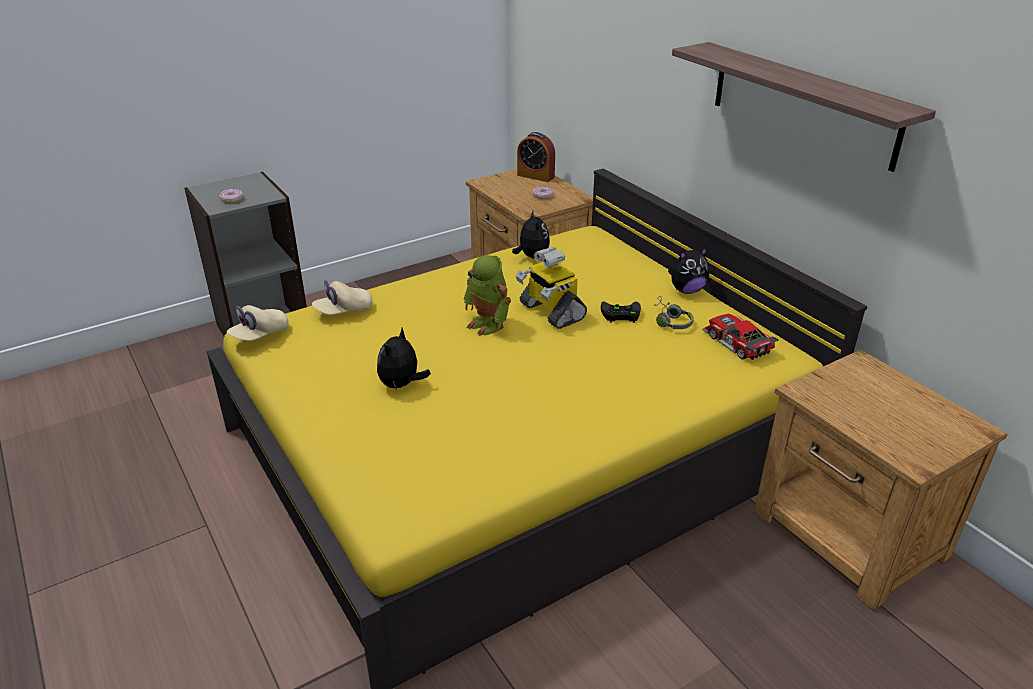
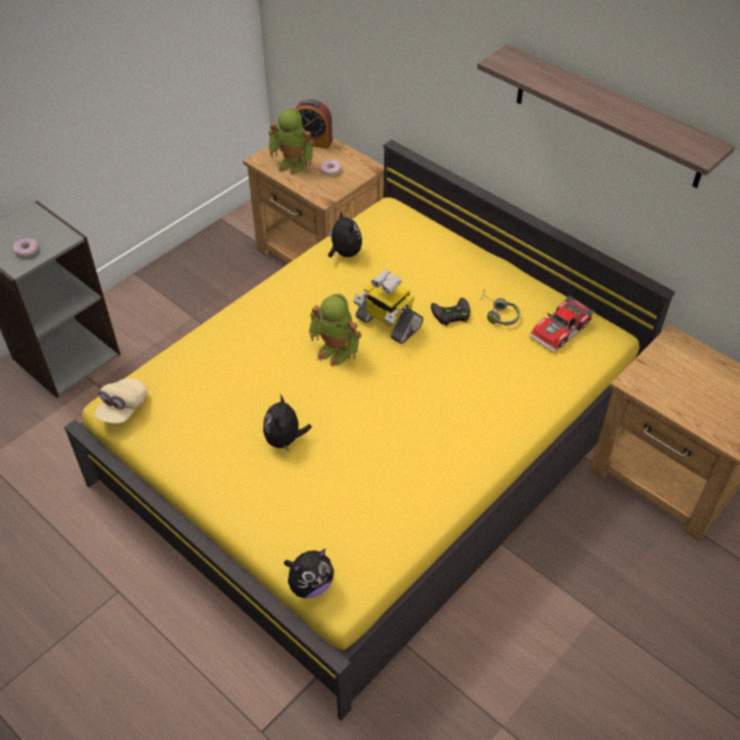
camera: 15 degrees left, 15 degrees up
beige cap [312,280,372,315] -> none
plush toy [668,247,709,294] -> plush toy moved to [284,549,334,598]
toy car [703,314,778,360] -> toy car turned 90 degrees counterclockwise [529,295,594,353]
none -> toy robot [268,109,315,175]

